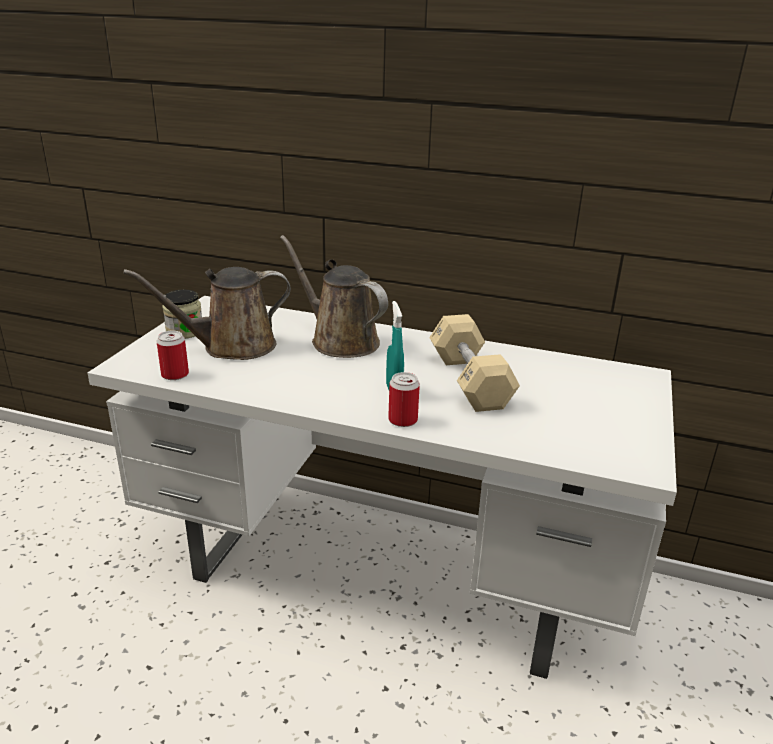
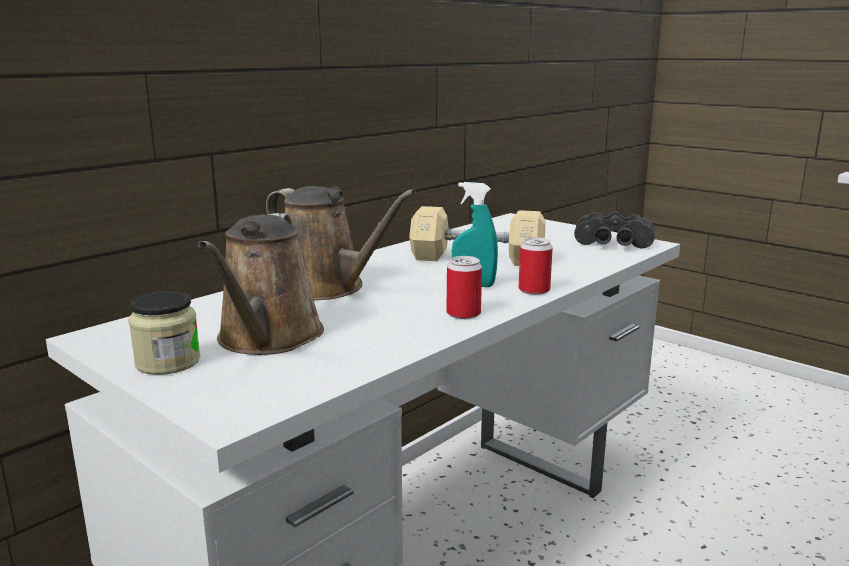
camera: 65 degrees left, 10 degrees down
can [156,331,189,380] -> can moved to [446,256,482,319]
brown watering can [280,235,388,358] -> brown watering can turned 120 degrees counterclockwise [266,186,416,300]
none -> black binoculars [574,211,655,248]

